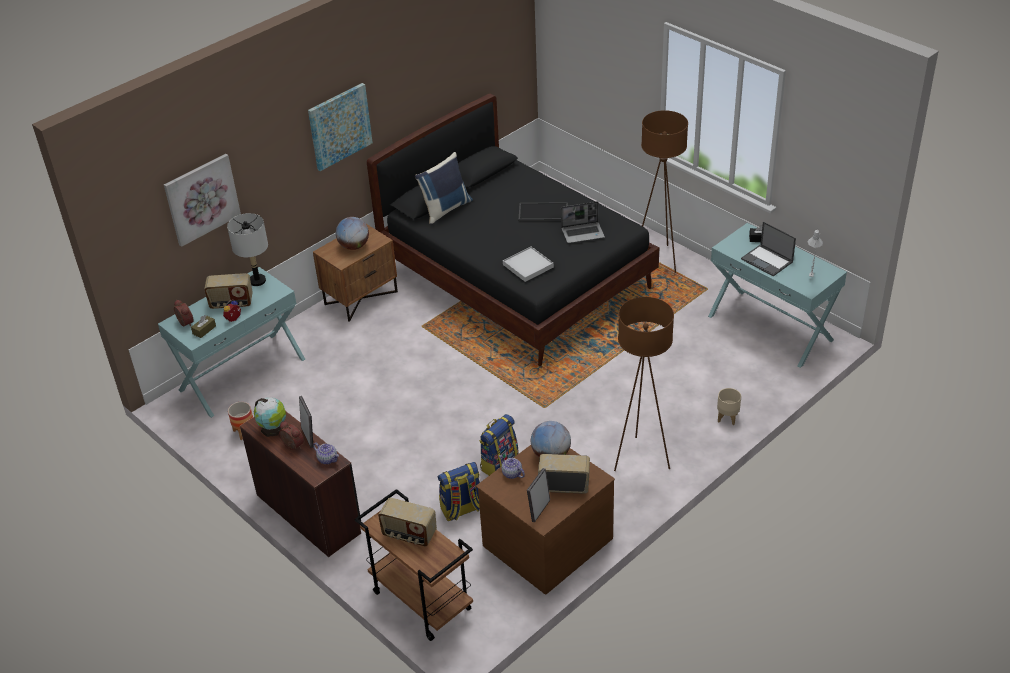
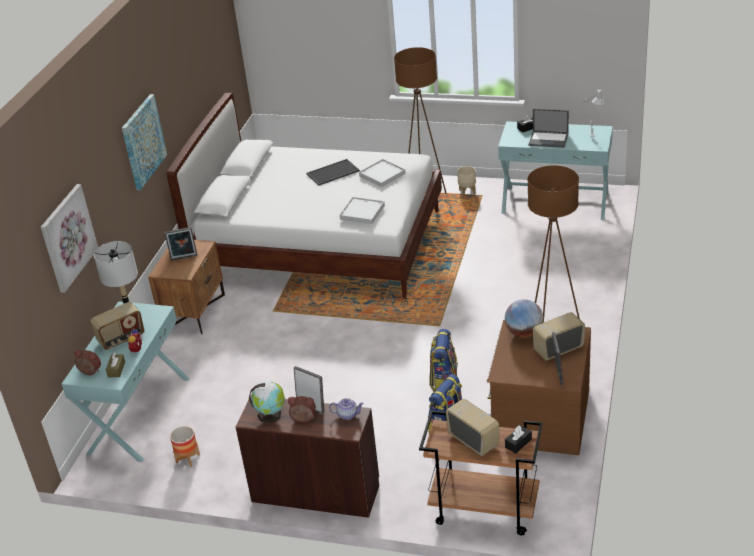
camera: 30 degrees left, 5 degrees down
globe [336,217,369,250] -> picture frame [165,227,197,261]
black bed [367,94,660,366] -> white bed [166,93,442,299]
radio [378,498,437,546] -> radio turned 120 degrees counterclockwise [446,399,499,456]
blue pillow [415,152,473,225] -> none
teapot [499,455,525,479] -> none
laptop [561,201,605,243] -> white tray [359,159,406,187]
beige planter [717,388,741,425] -> beige planter moved to [457,166,476,196]
none -> black tissue box [505,425,532,453]

